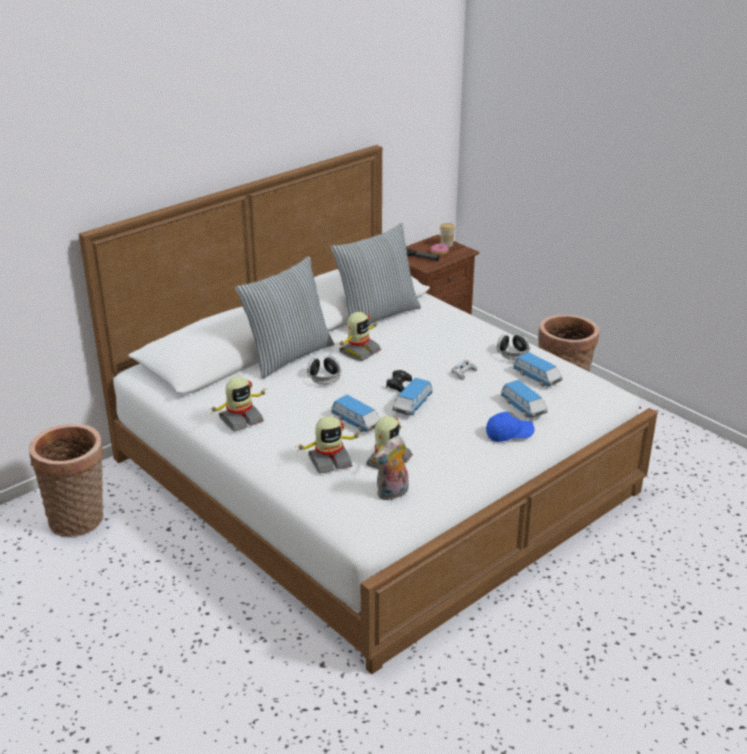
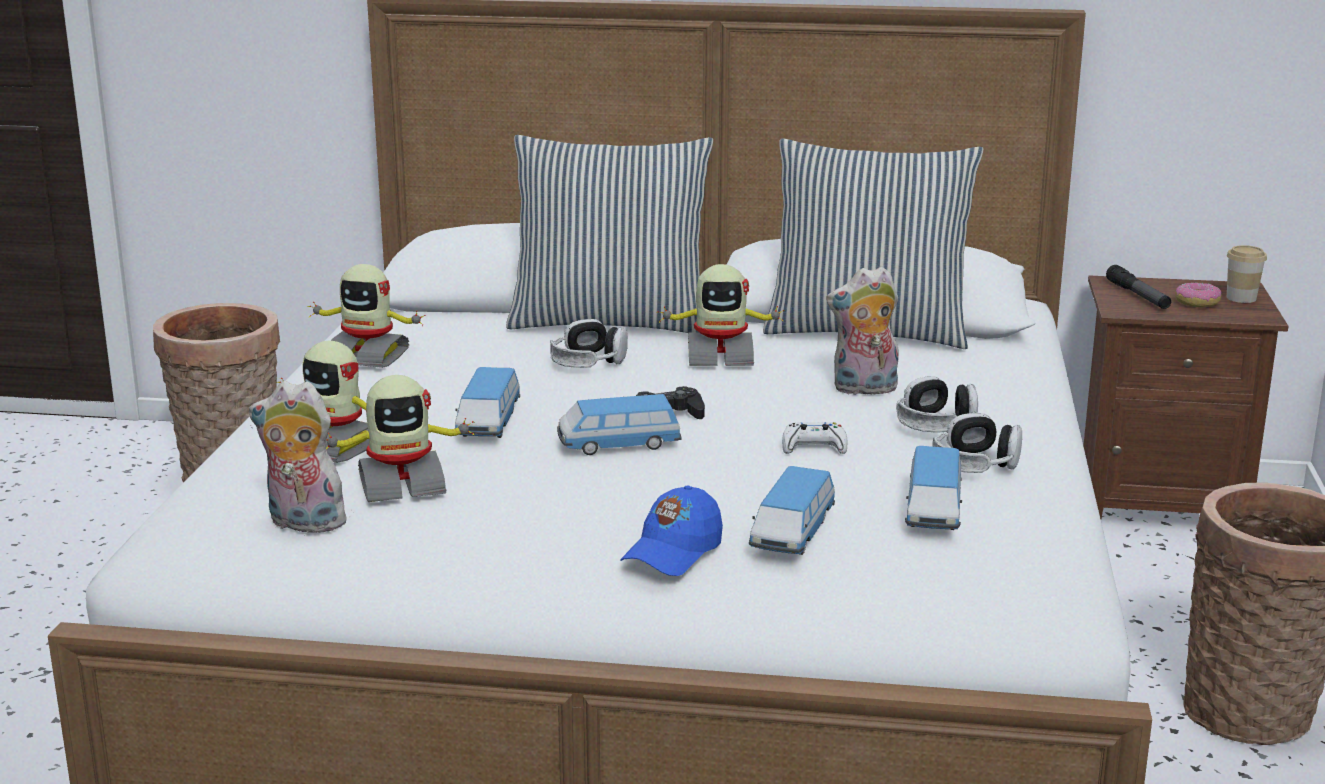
camera: 50 degrees right, 10 degrees down
blue cap [486,412,535,442] -> blue cap turned 90 degrees clockwise [620,485,723,576]
none -> plush toy [826,266,899,397]
none -> headphones [896,376,978,433]

